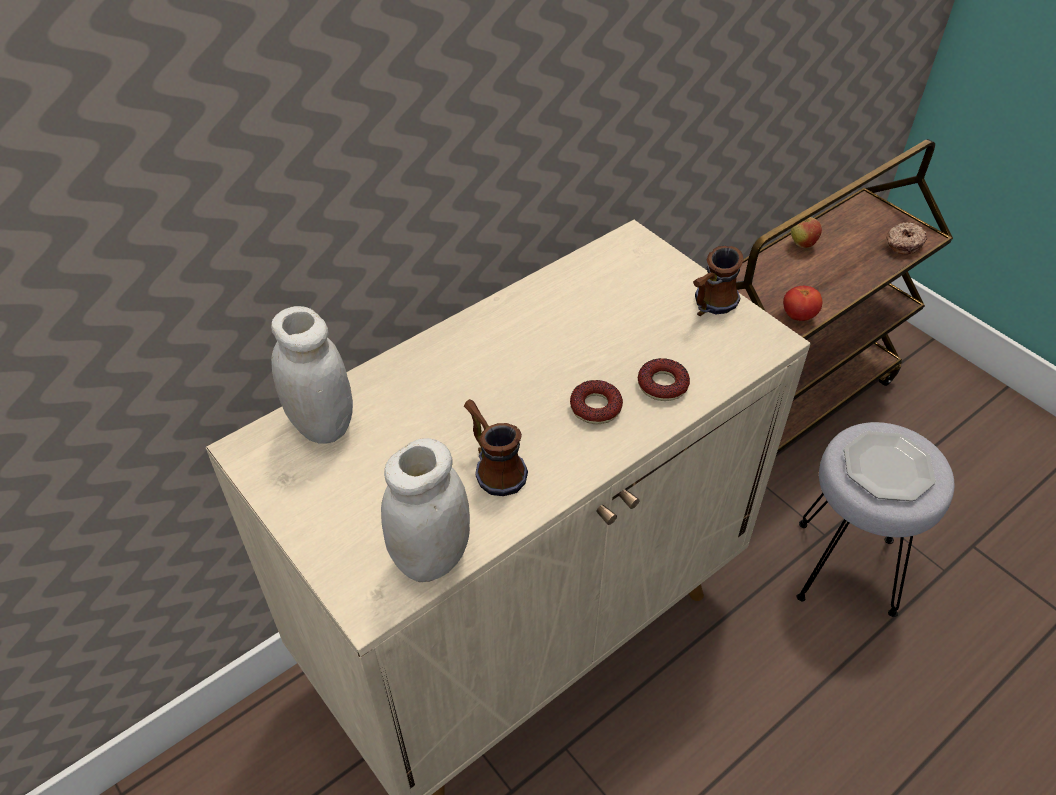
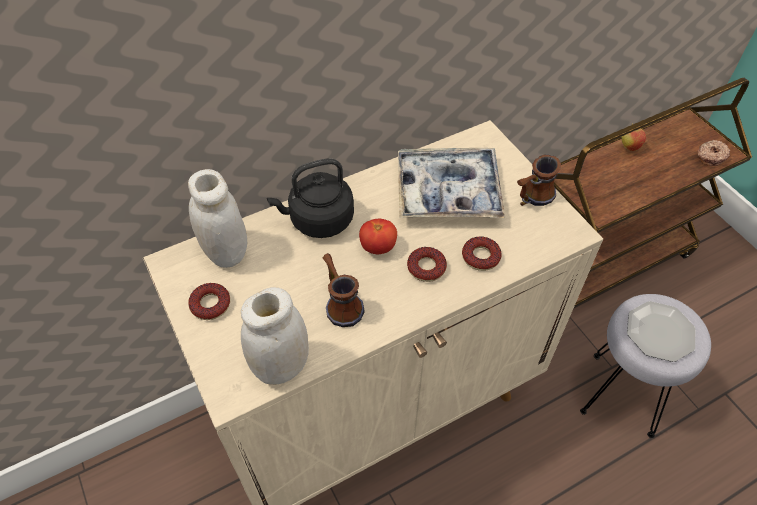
camera: 10 degrees right, 5 degrees up
tomato [783,286,822,321] -> tomato moved to [359,219,397,254]
none -> donut [188,283,230,320]
none -> black kettle [267,158,354,238]
none -> tray [398,148,505,218]

